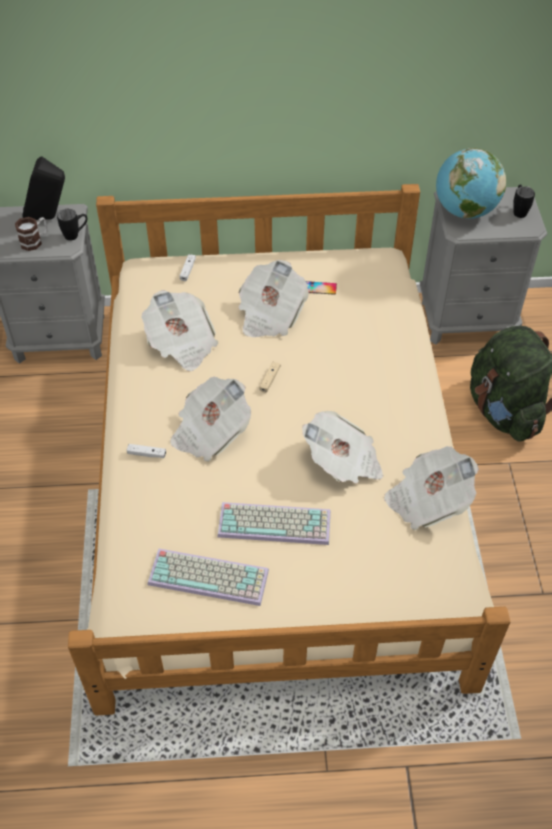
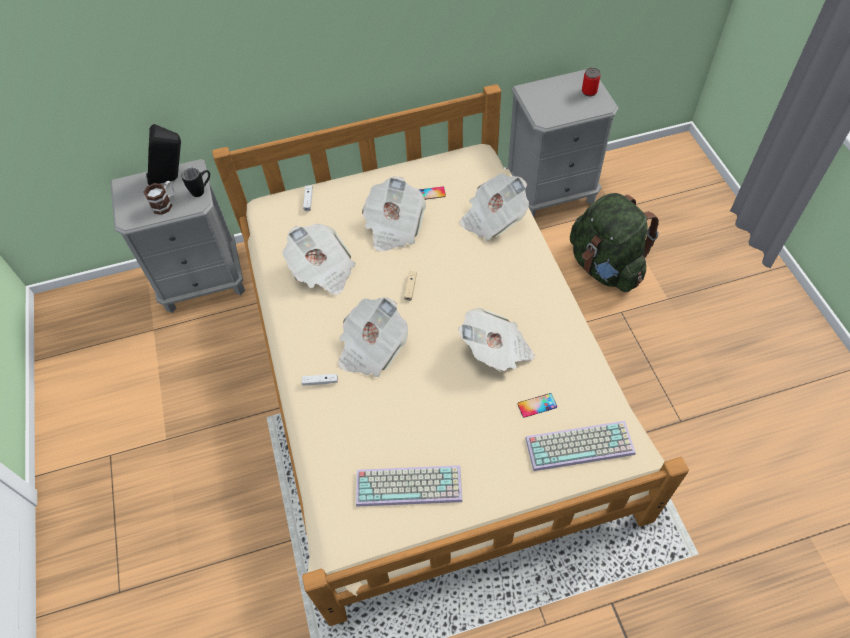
camera: 10 degrees left, 5 degrees up
keyboard [217,502,331,545] -> keyboard moved to [525,421,636,471]
newspaper [384,446,479,530] -> newspaper moved to [460,173,529,241]
globe [436,148,506,219] -> none
black mug [513,184,535,218] -> can [582,68,600,96]
none -> phone [518,393,557,418]

